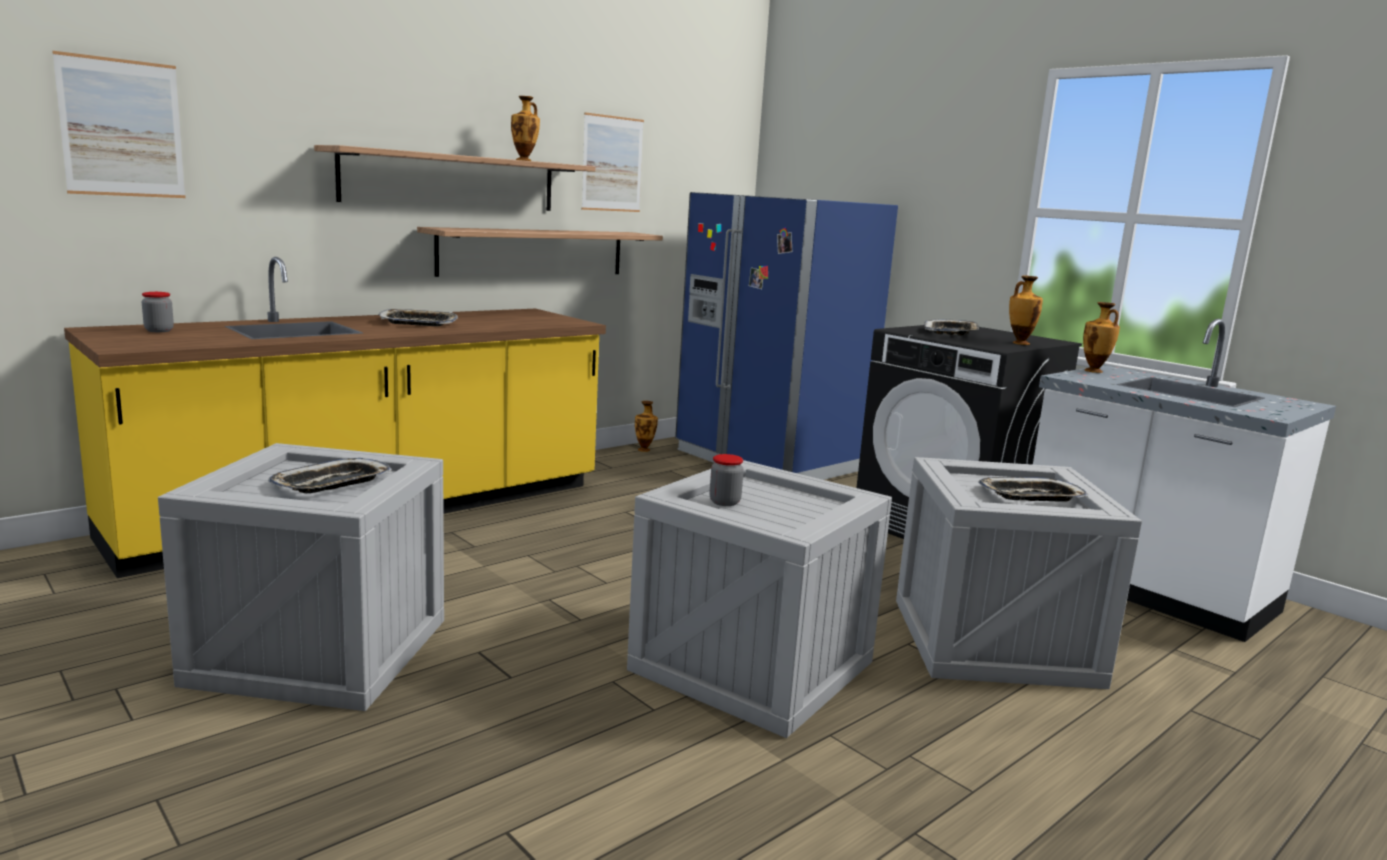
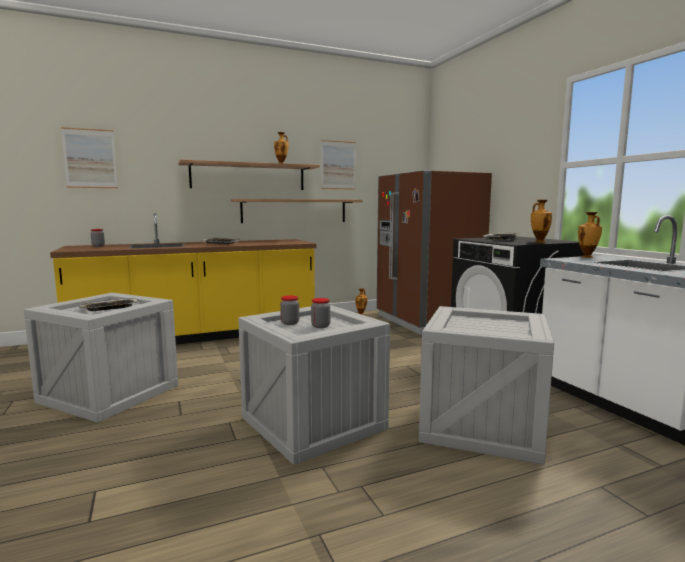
camera: 20 degrees right, 5 degrees down
blue fridge [675,192,898,480] -> brown fridge [377,170,492,335]
tray [978,477,1088,502] -> none
none -> jar [311,298,330,328]

